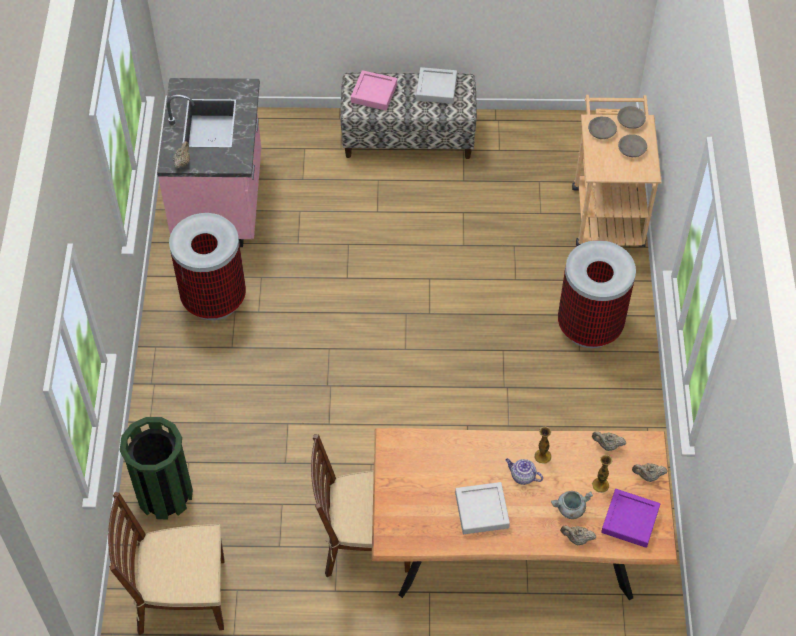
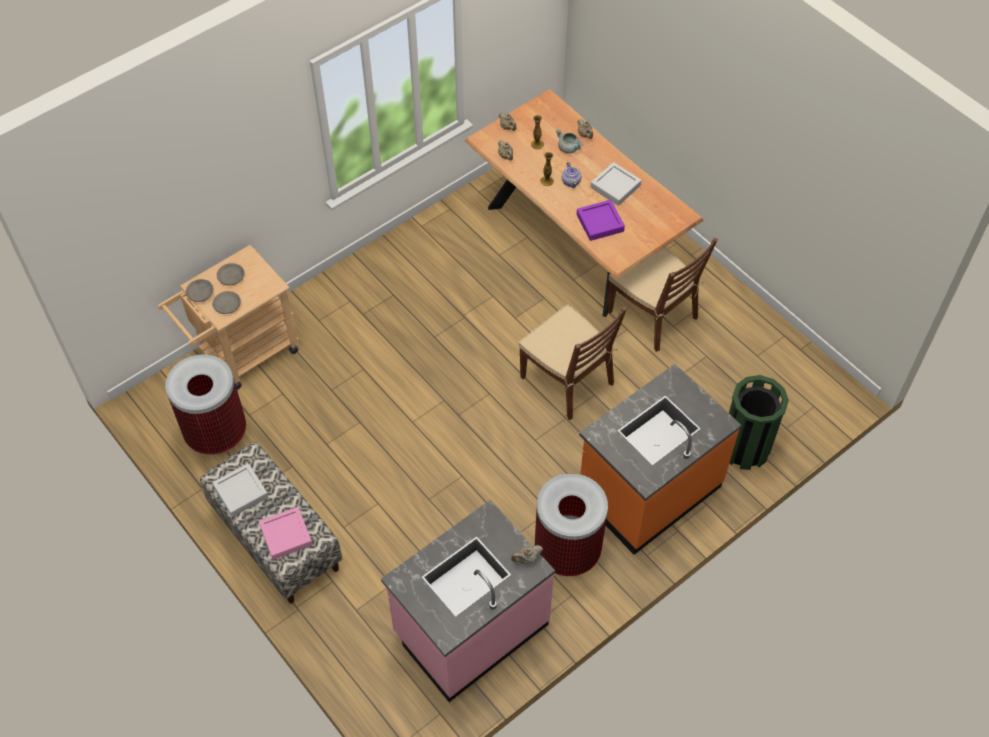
camera: 130 degrees left, 0 degrees up
brown chair [108,492,224,635] -> brown chair moved to [519,304,627,420]
trash can [558,240,636,348] -> trash can moved to [165,354,246,455]
purple tray [601,489,660,548] -> purple tray moved to [577,200,625,241]
none -> orange counter [579,364,741,555]

